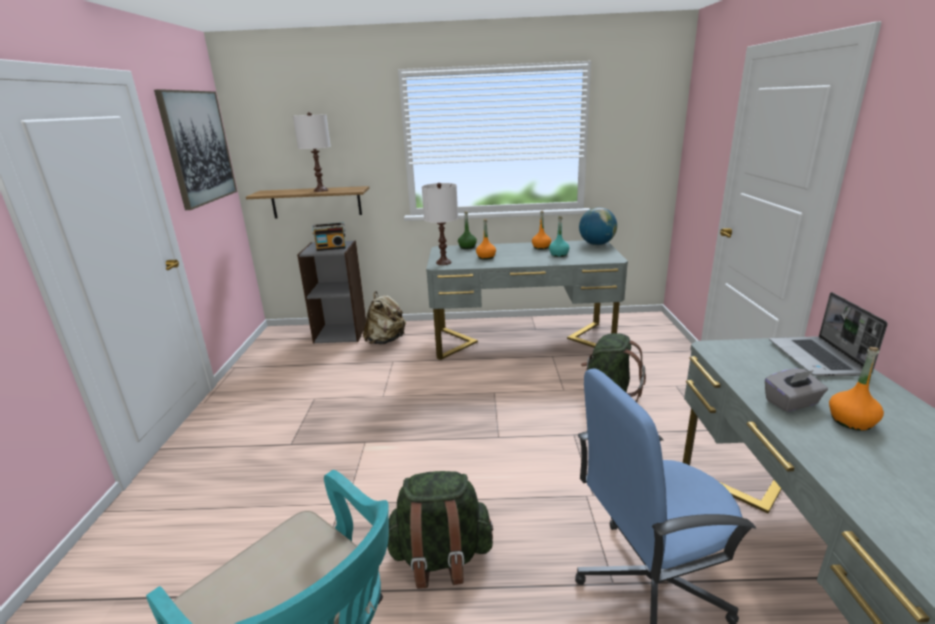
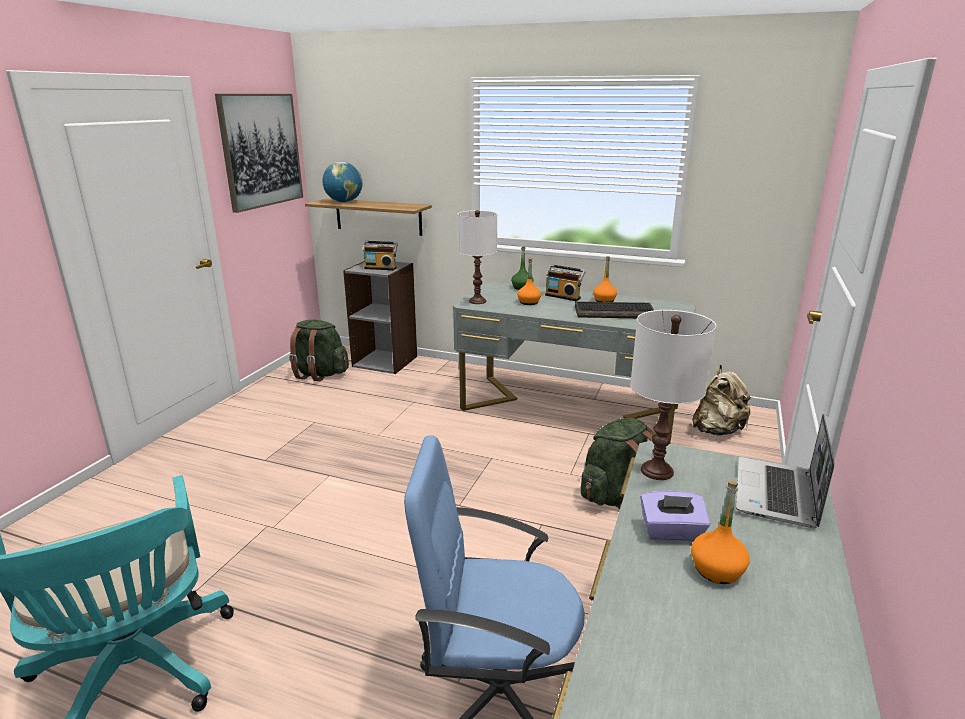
camera: 20 degrees right, 0 degrees up
white table lamp [293,112,331,192] -> white table lamp moved to [630,310,716,480]
beige backpack [363,291,406,345] -> beige backpack moved to [692,365,751,436]
green backpack [388,471,493,589] -> green backpack moved to [289,320,349,381]
turquoise bottle [549,216,570,257] -> keyboard [575,302,654,318]
globe [579,207,617,245] -> globe moved to [322,162,362,202]
grey tissue box [765,368,828,412] -> purple tissue box [640,491,710,542]
none -> radio [545,264,586,301]

